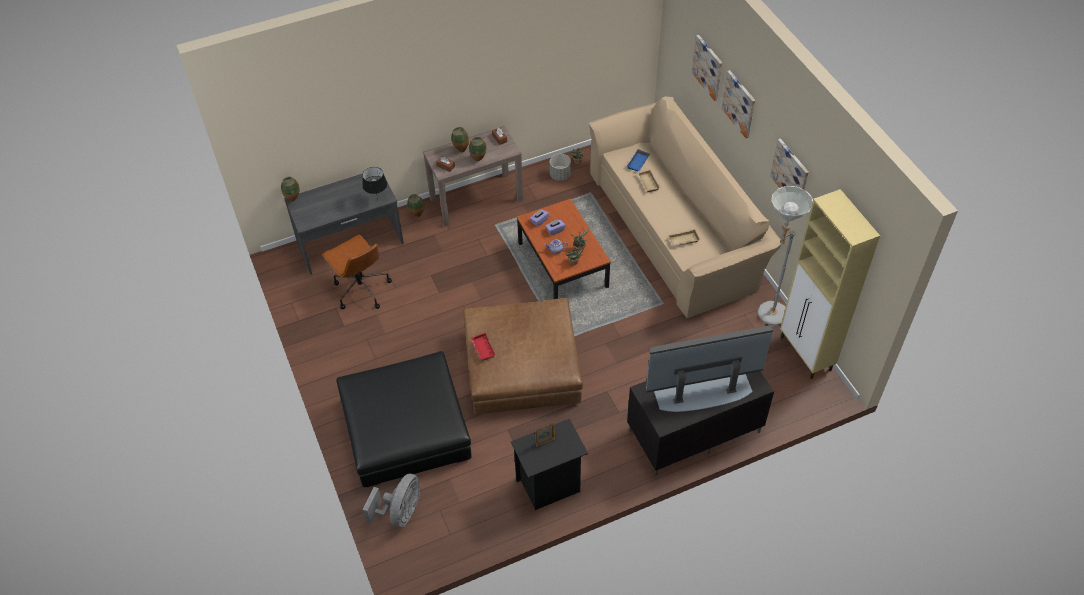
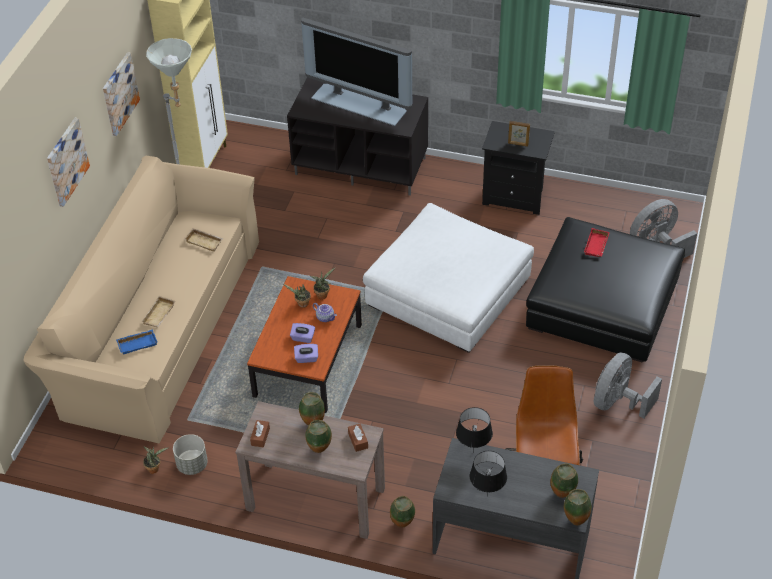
camera: 140 degrees left, 5 degrees down
brown ottoman [463,298,583,415] -> white ottoman [363,203,534,353]
red tray [471,333,495,361] -> red tray moved to [584,228,610,257]
picture [692,35,723,101] -> none
none -> black table lamp [470,451,507,496]
none -> vase [550,463,578,498]
none -> grey fan [594,352,662,418]

